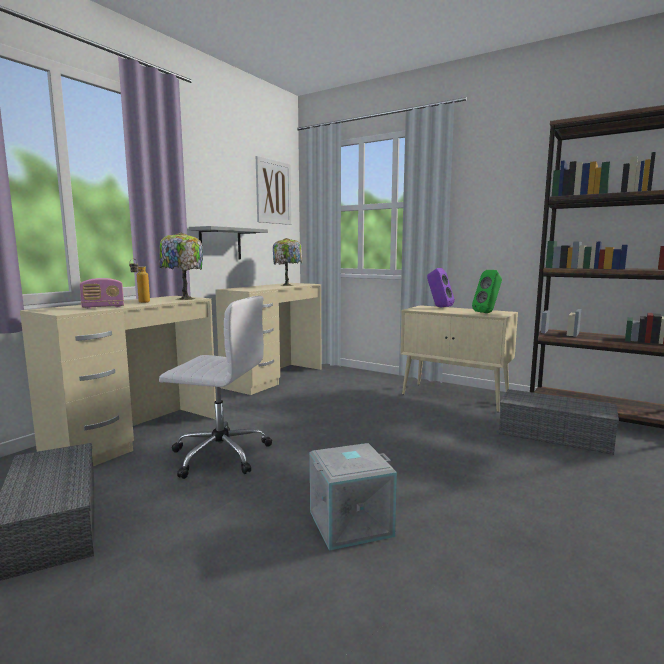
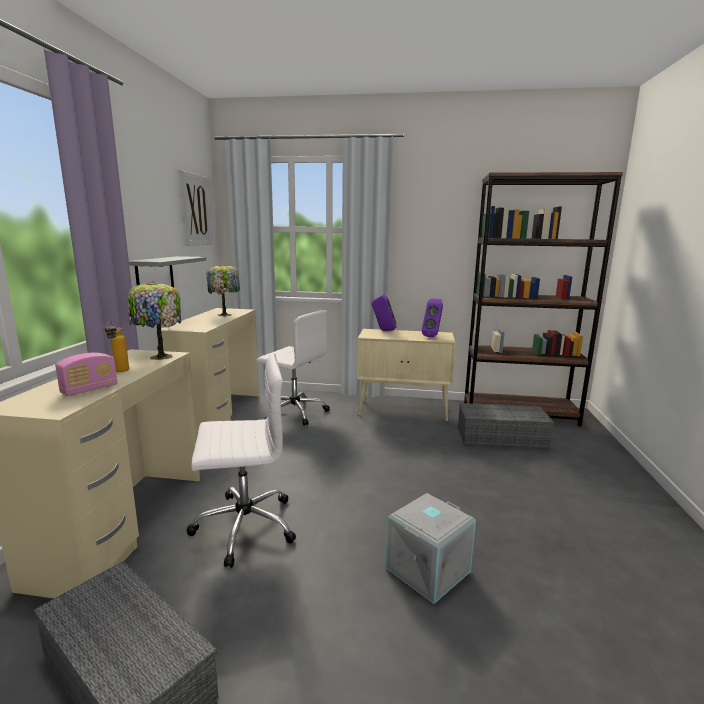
camera: 25 degrees left, 5 degrees up
green speaker [472,270,502,313] -> purple speaker [422,298,443,337]
none -> white office chair [256,310,330,426]

